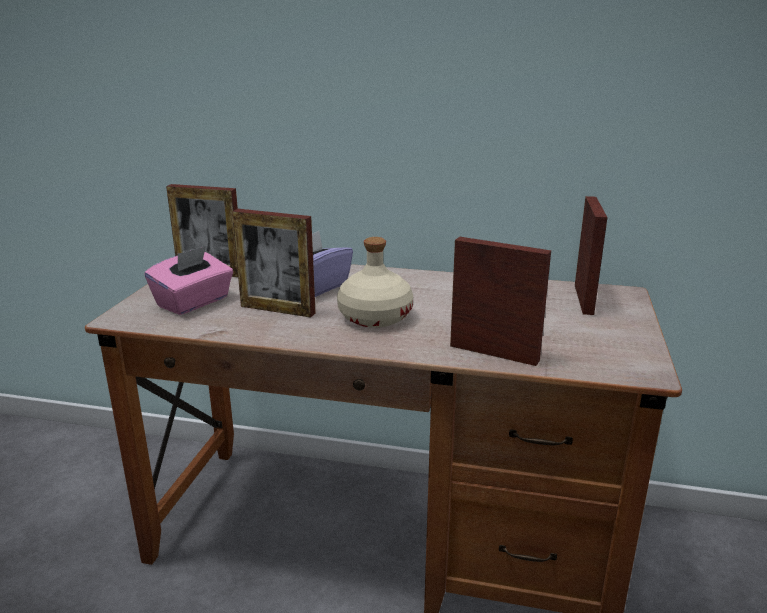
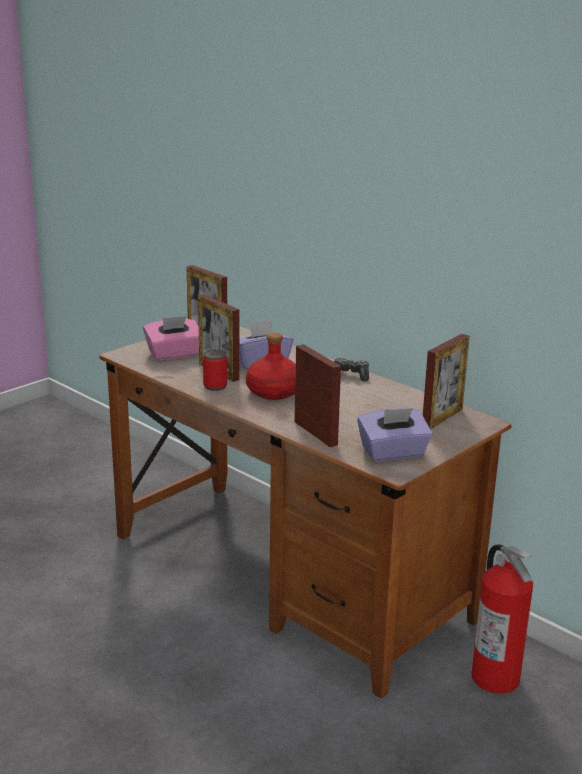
camera: 30 degrees right, 0 degrees up
beige bottle [337,237,413,328] -> red bottle [246,333,296,400]
none -> can [203,350,227,391]
none -> game controller [334,358,369,381]
none -> purple tissue box [357,408,433,461]
none -> fire extinguisher [472,544,533,694]

